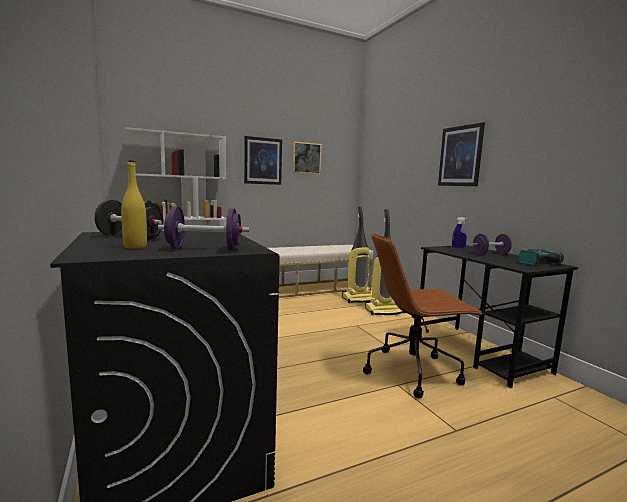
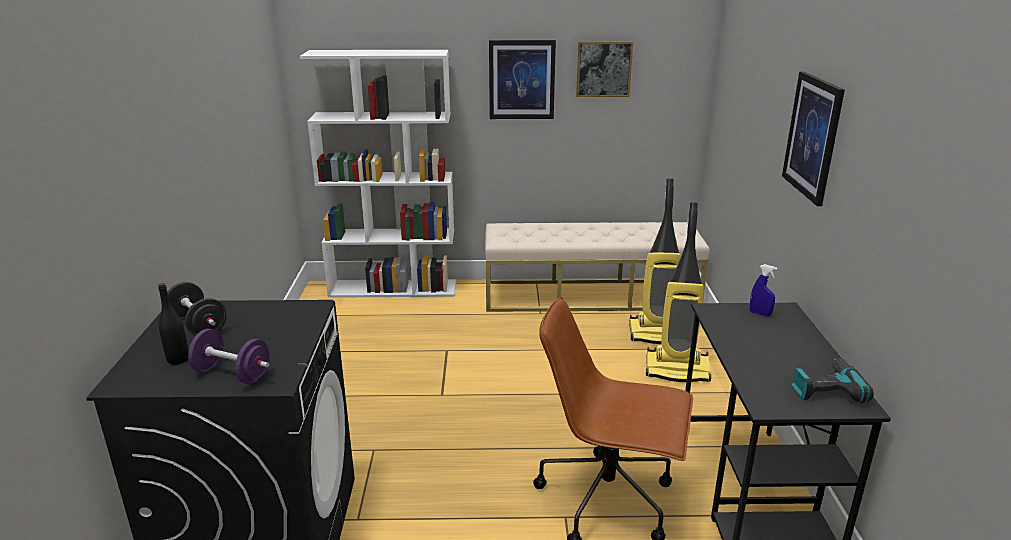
camera: 25 degrees right, 15 degrees up
yellow bottle [121,160,147,249] -> black bottle [158,283,189,365]
purple dumbbell [473,234,512,254] -> none

